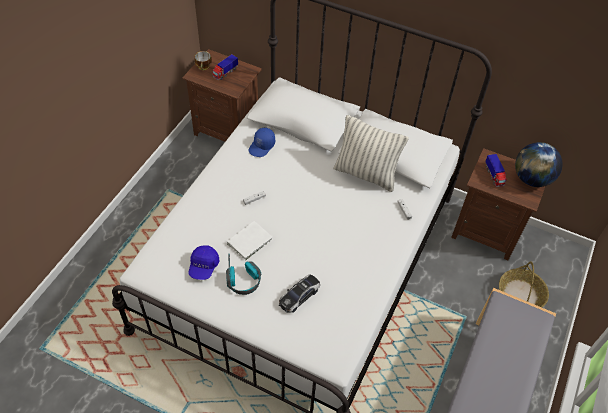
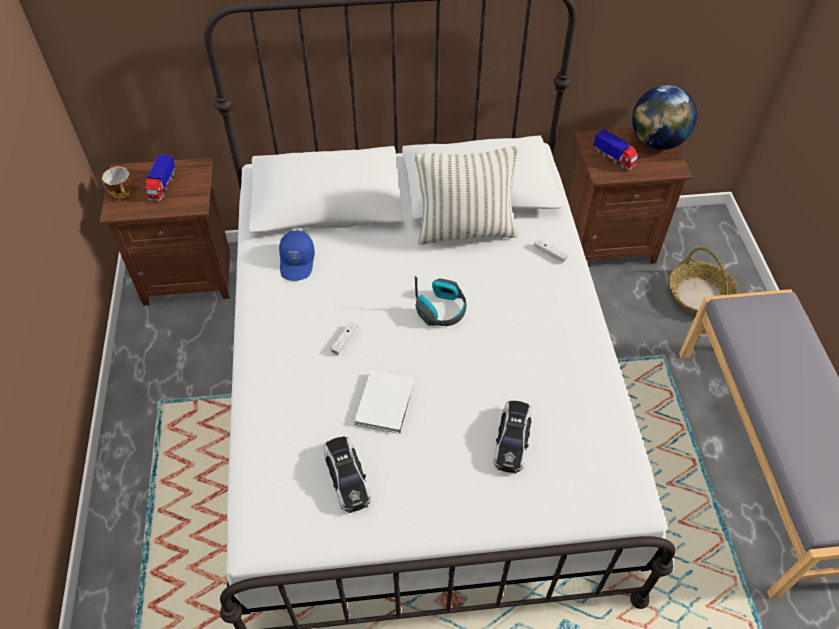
camera: 30 degrees left, 0 degrees up
blue cap [189,245,219,280] -> toy car [324,436,371,513]
headphones [226,254,261,295] -> headphones moved to [415,276,466,326]

